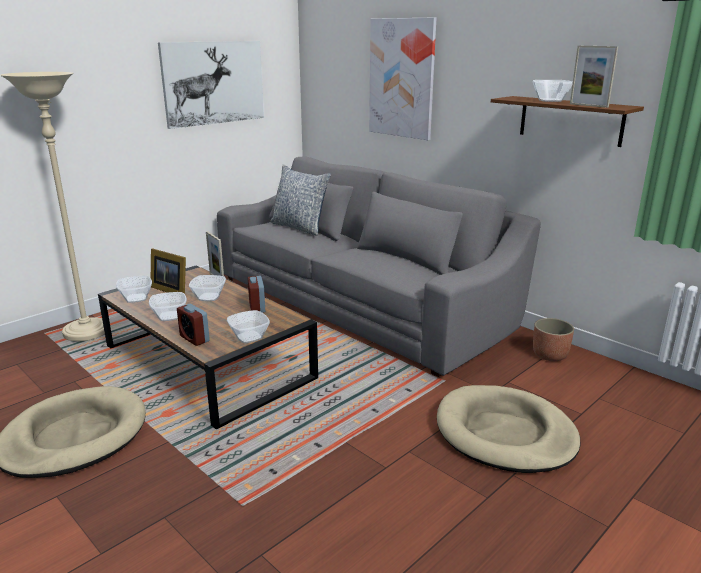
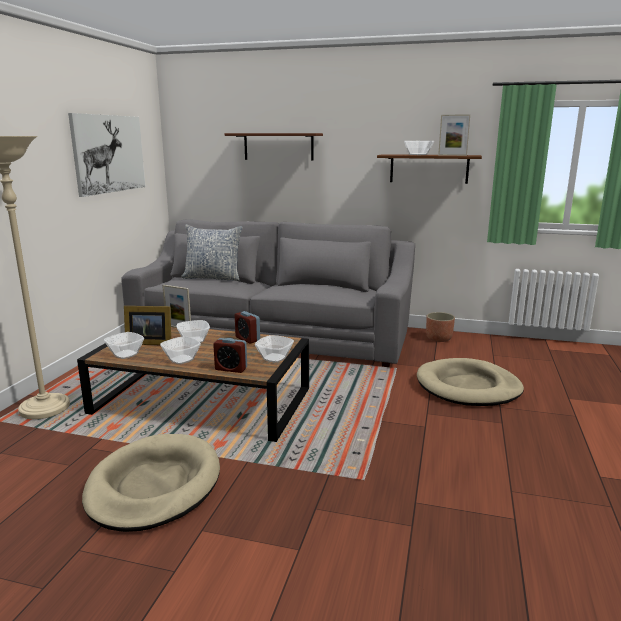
camera: 30 degrees left, 5 degrees down
picture [369,18,436,140] -> brown shelf [225,133,323,161]

